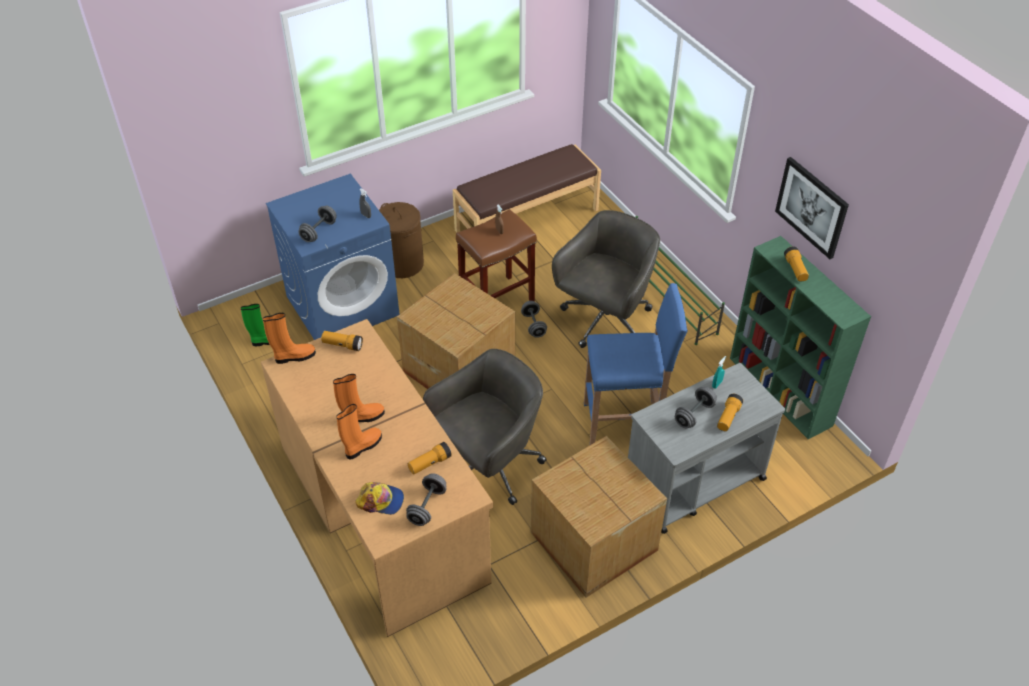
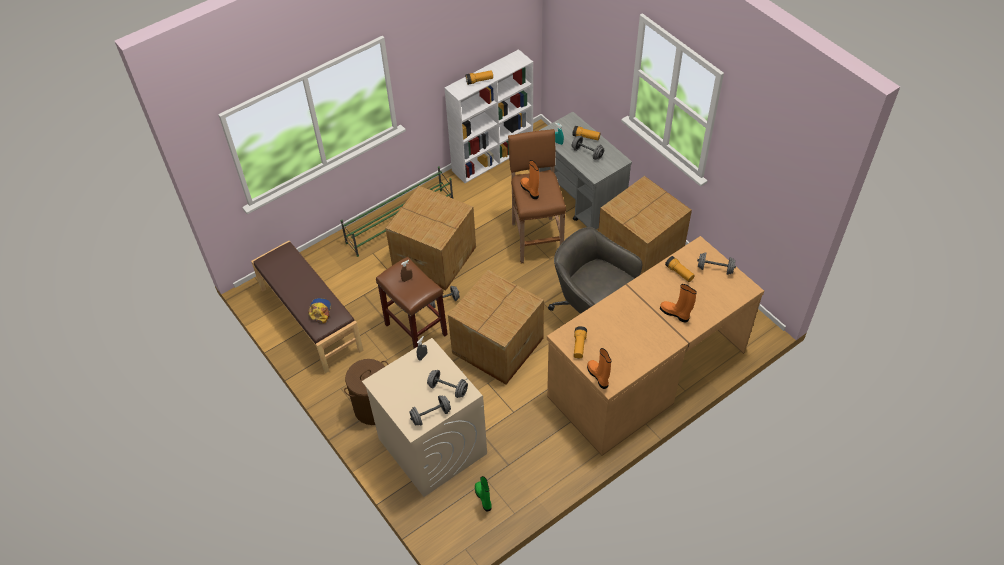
camera: 95 degrees left, 5 degrees up
blue washing machine [266,173,399,340] -> beige washing machine [362,338,487,497]
orange boot [333,374,385,422] -> orange boot moved to [520,160,539,199]
cap [355,482,404,515] -> cap moved to [308,298,331,324]
grey office chair [552,210,660,348] -> cardboard box [385,186,476,290]
blue stool [584,283,688,445] -> brown stool [508,129,566,264]
green bookcase [730,236,871,439] -> white bookcase [445,49,533,183]
picture [775,157,849,259] -> none
none -> grey dumbbell [409,396,451,426]

